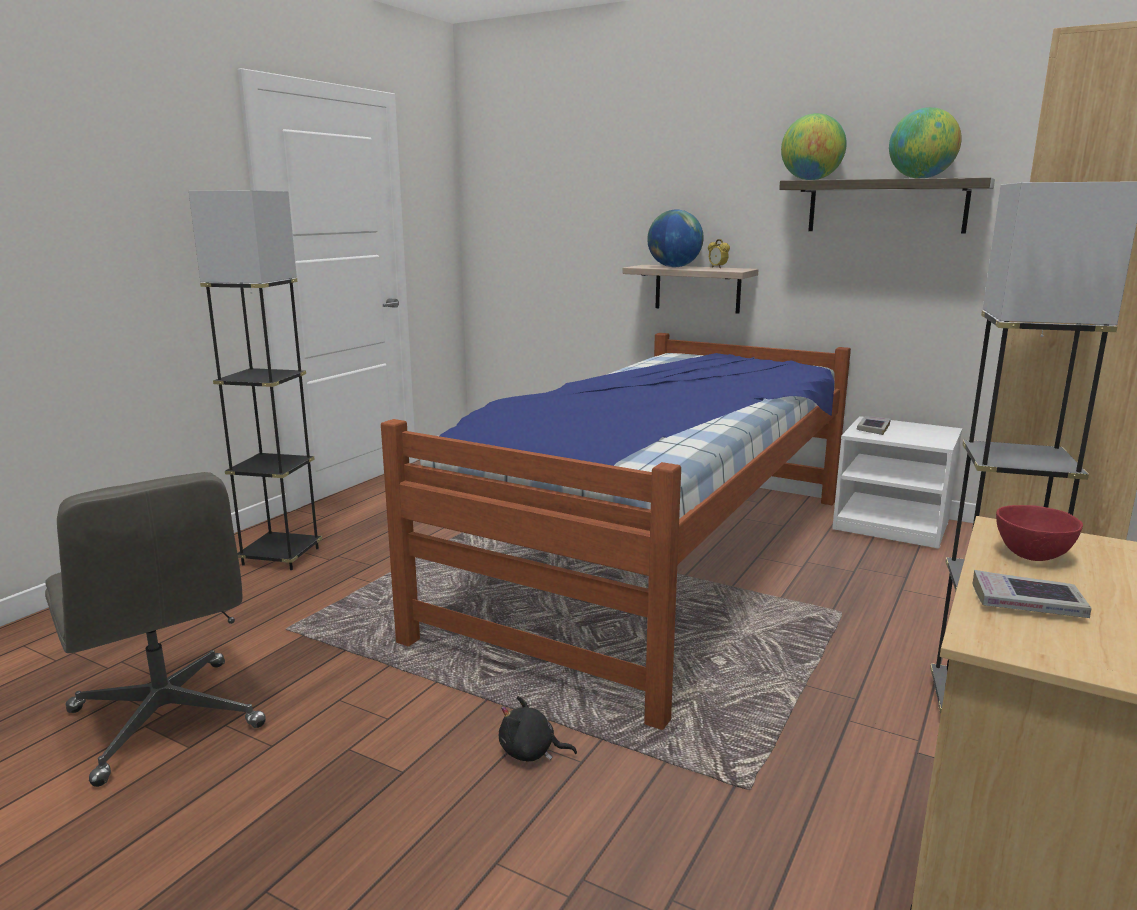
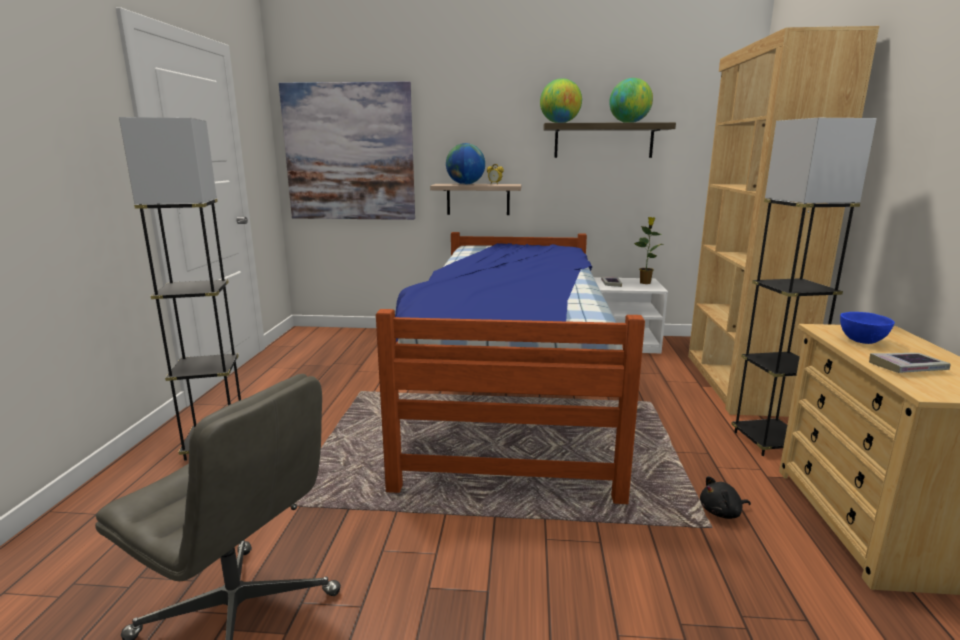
camera: 25 degrees left, 0 degrees up
black plush toy [499,696,577,761] -> black plush toy moved to [700,476,751,519]
red bowl [996,505,1083,561] -> blue bowl [840,312,895,344]
none -> picture [279,81,415,220]
none -> potted plant [634,217,664,284]

